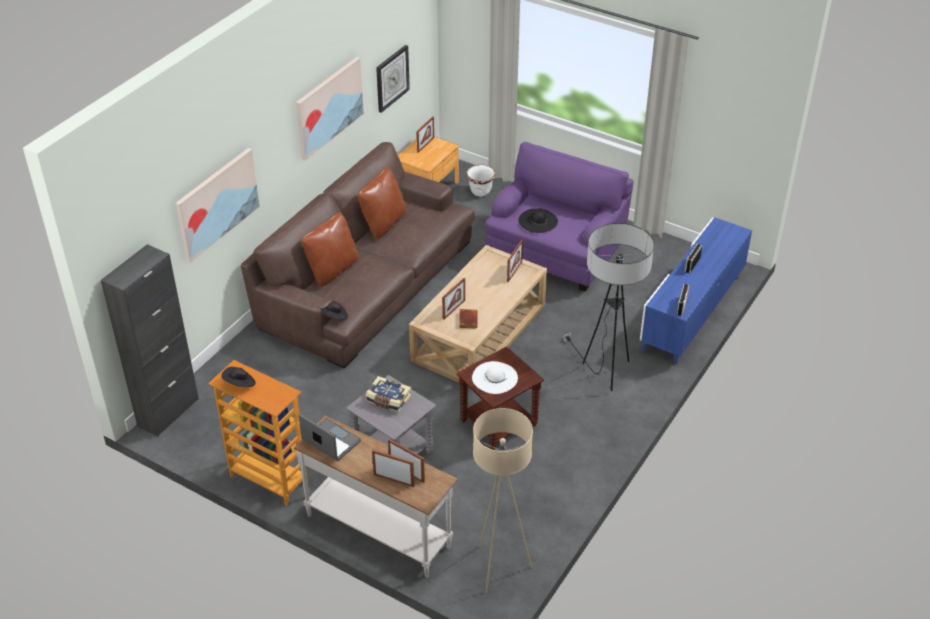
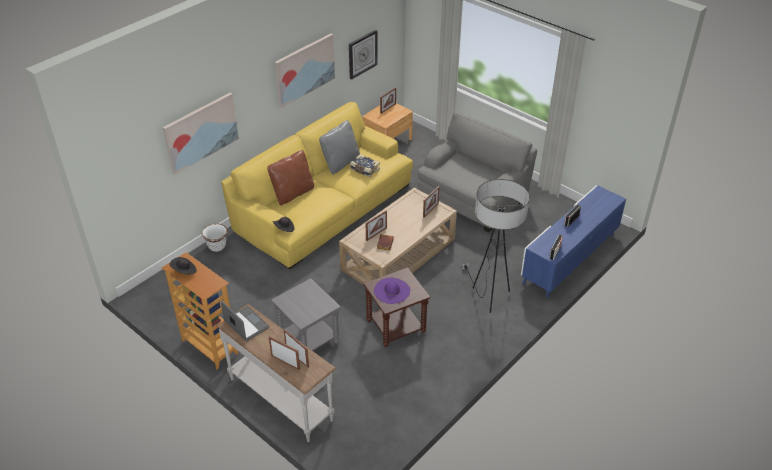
camera: 10 degrees right, 0 degrees up
black cabinet [101,244,199,437] -> none
brown sofa [241,142,475,369] -> yellow sofa [221,102,413,269]
brown pillow [358,167,406,240] -> grey pillow [319,120,360,175]
book [366,376,411,413] -> book moved to [350,154,380,177]
white planter [466,165,496,197] -> white planter moved to [202,224,228,252]
white hat [472,361,518,394] -> purple hat [374,278,410,304]
beige floor lamp [473,408,533,593] -> none
purple armchair [485,142,633,292] -> grey armchair [418,112,537,232]
black hat [518,208,558,233] -> none

